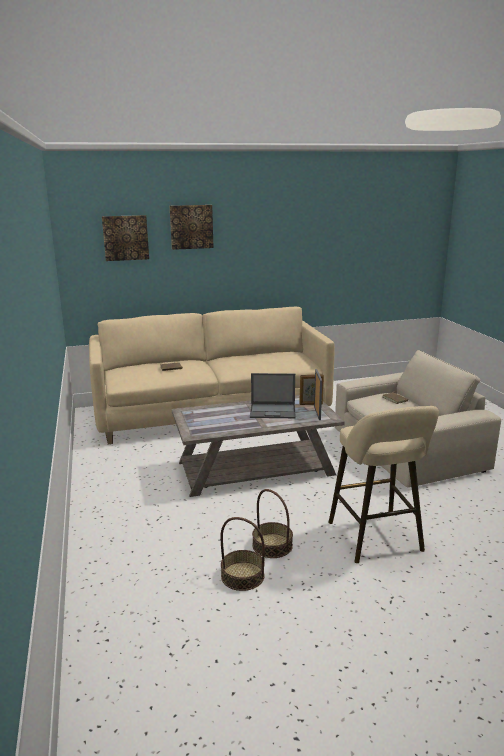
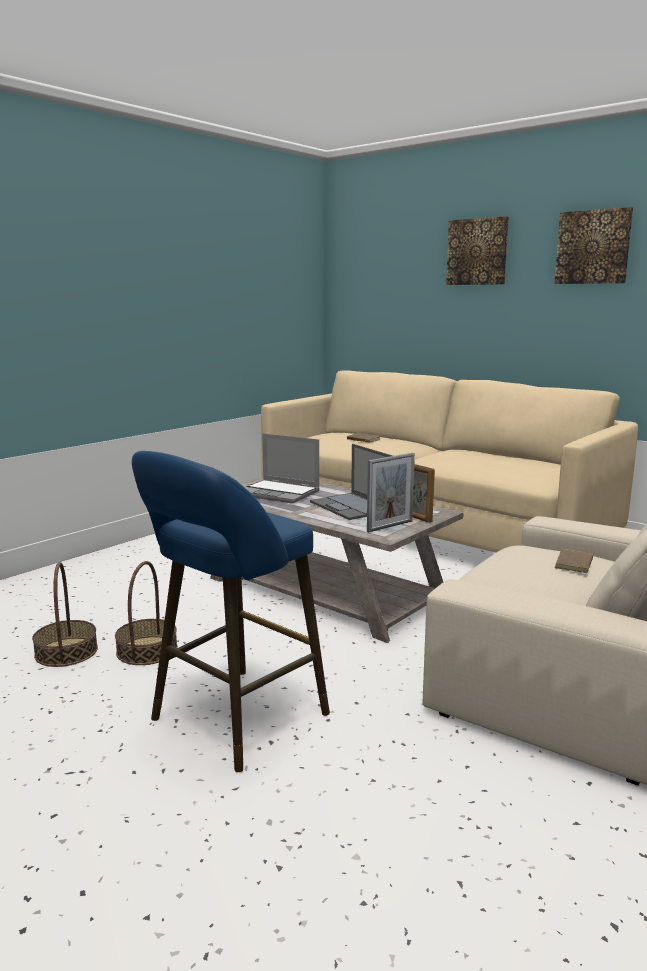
camera: 55 degrees right, 5 degrees down
picture [102,215,149,261] -> picture moved to [554,207,633,284]
beige stool [328,406,439,563] -> blue stool [132,451,330,772]
none -> laptop [245,433,320,504]

